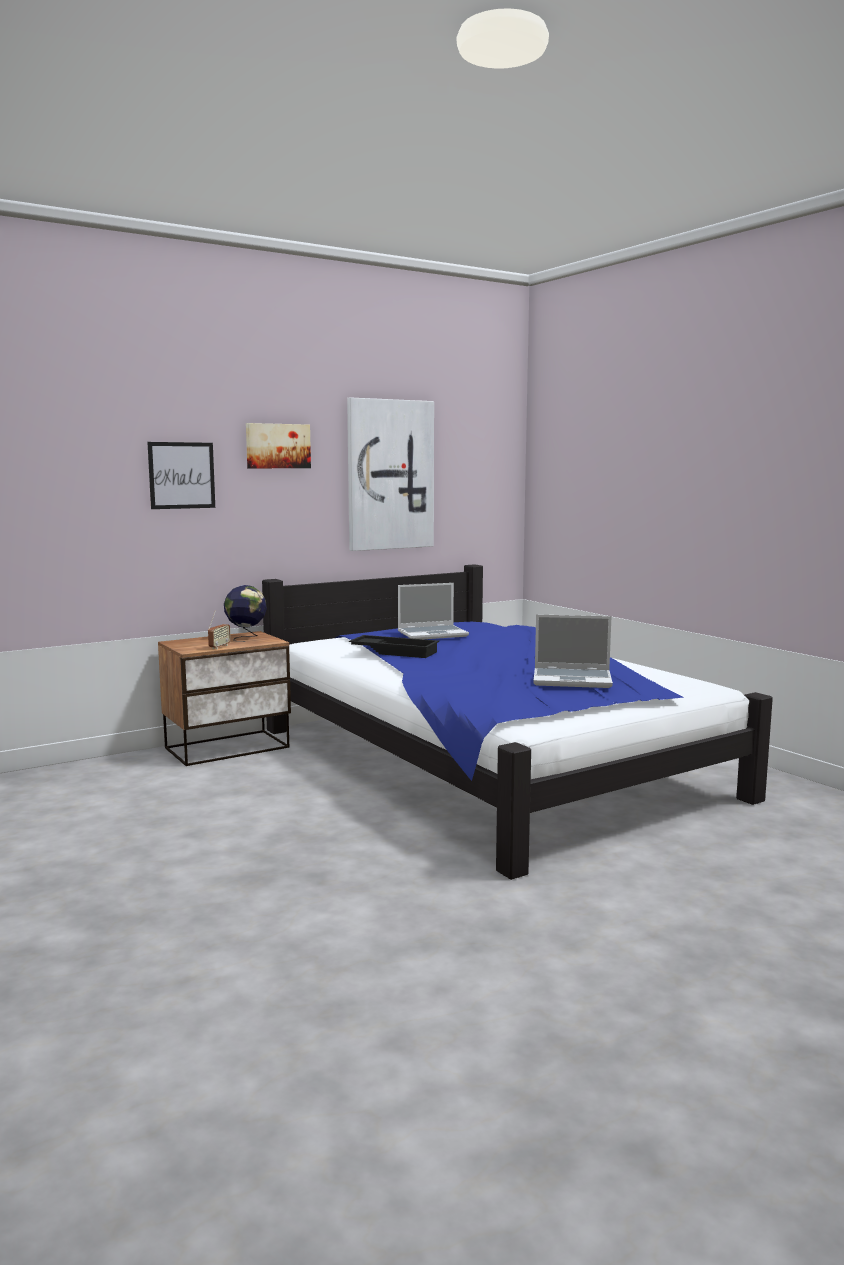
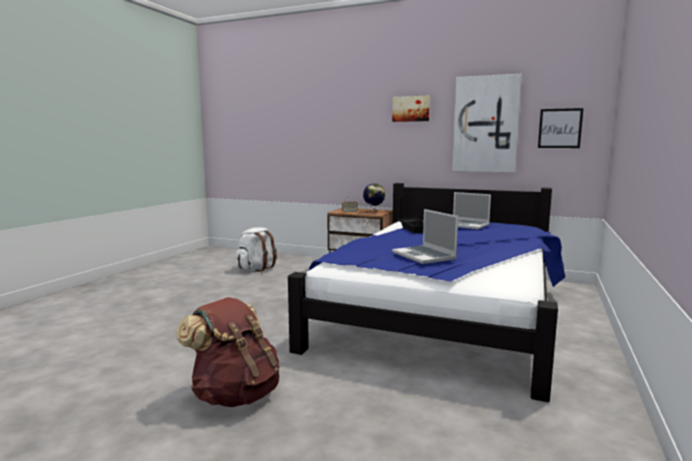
camera: 55 degrees right, 0 degrees up
picture [147,442,215,509] -> picture moved to [538,108,584,148]
none -> brown backpack [176,297,280,407]
none -> white backpack [236,227,277,272]

